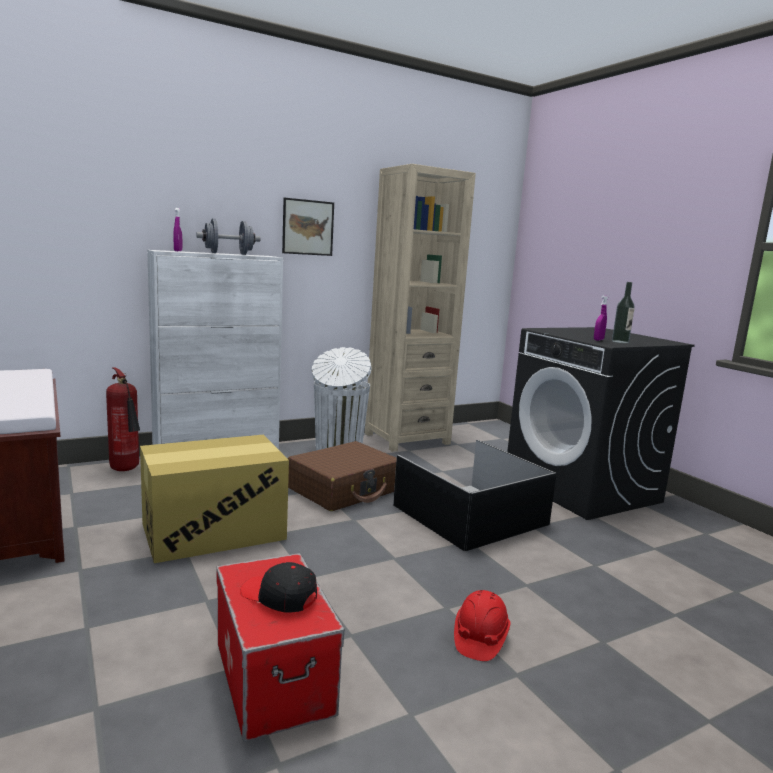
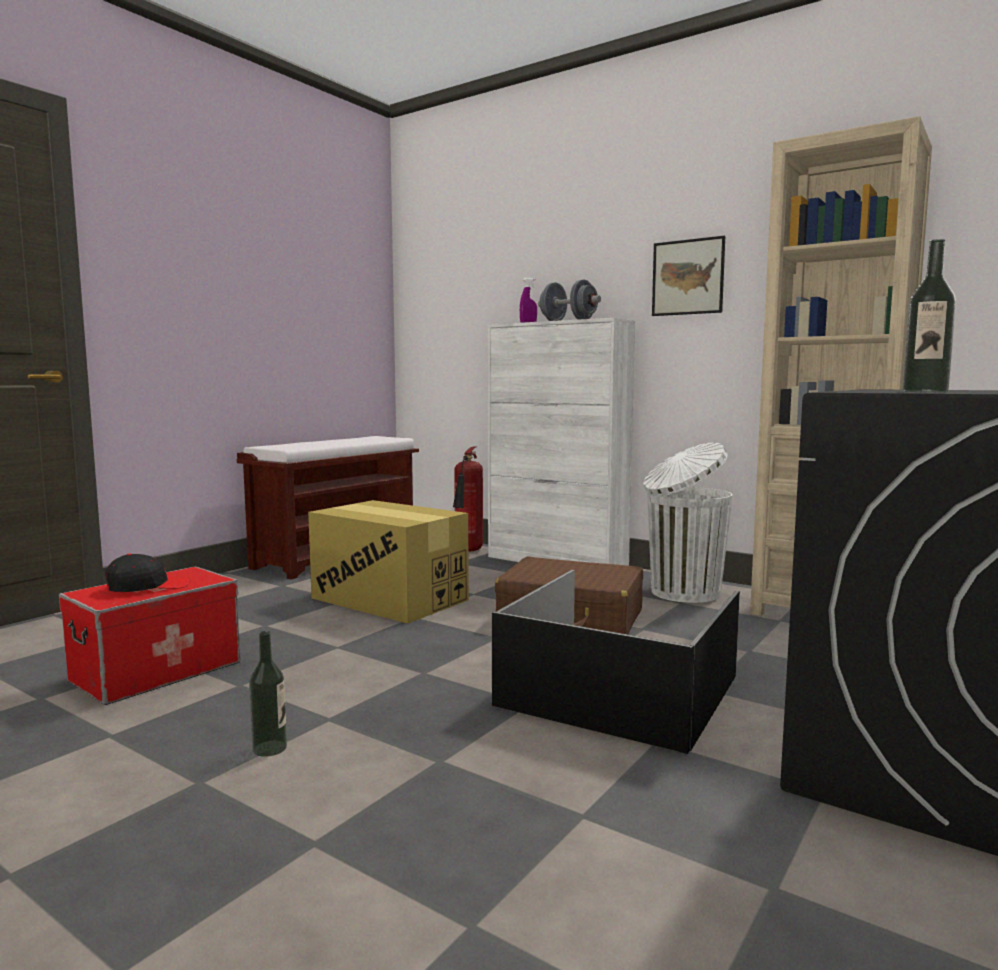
camera: 65 degrees right, 5 degrees down
black cap [240,562,317,612] -> black cap turned 60 degrees clockwise [105,553,190,592]
red hard hat [454,590,510,661] -> bottle [249,631,287,757]
purple spray bottle [594,295,608,341] -> none

